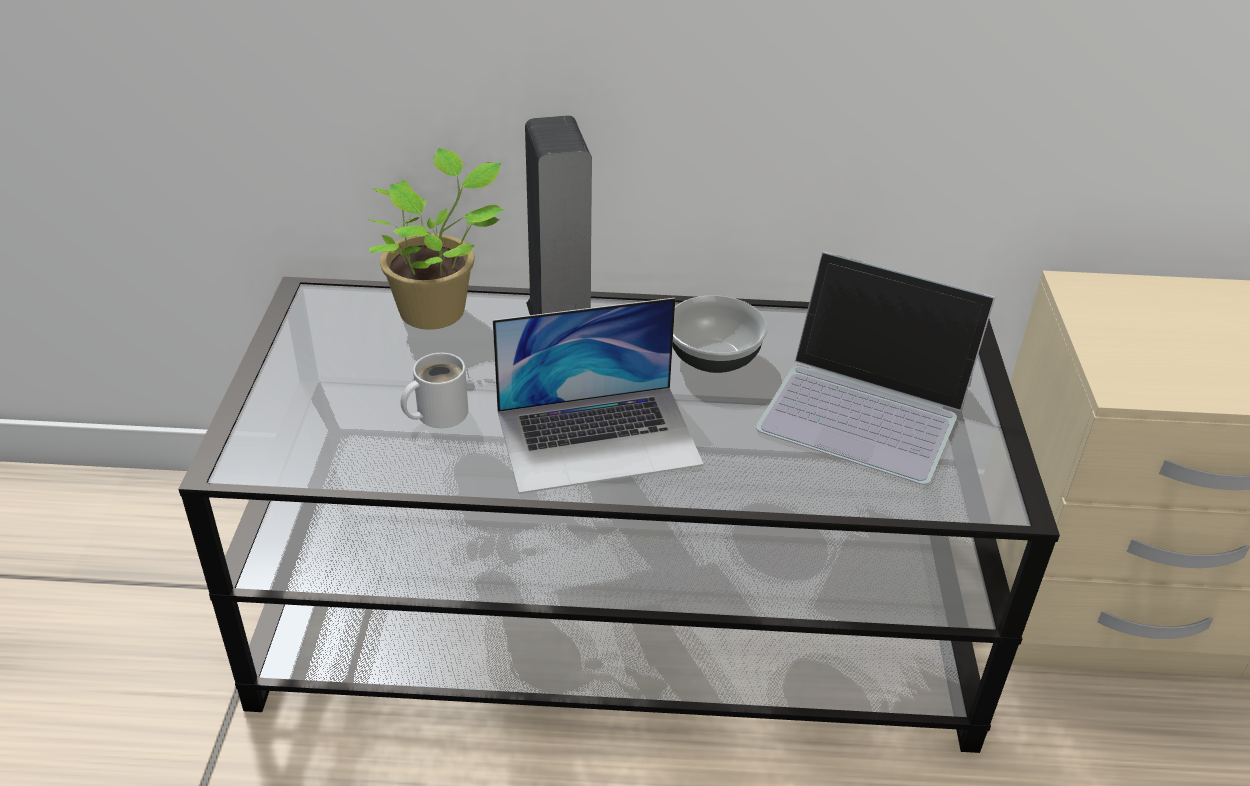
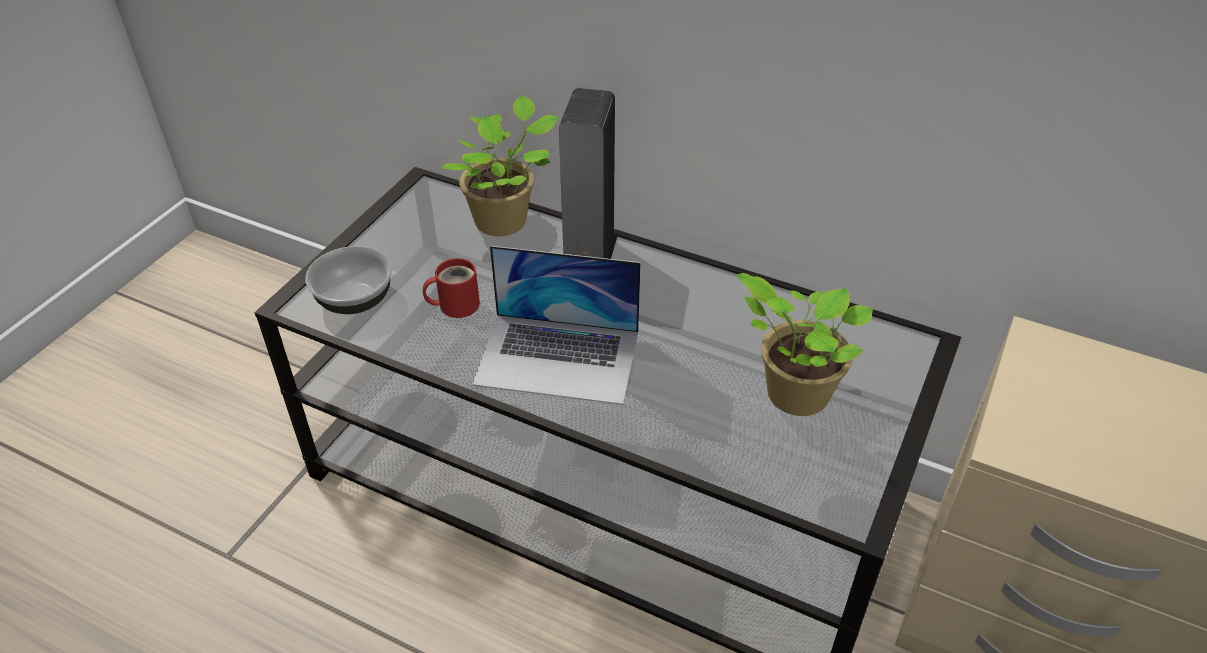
camera: 25 degrees right, 5 degrees up
white mug [401,353,468,428] -> red mug [423,258,480,318]
bowl [672,295,768,373] -> bowl moved to [305,246,392,314]
laptop [756,251,995,485] -> potted plant [736,273,873,416]

